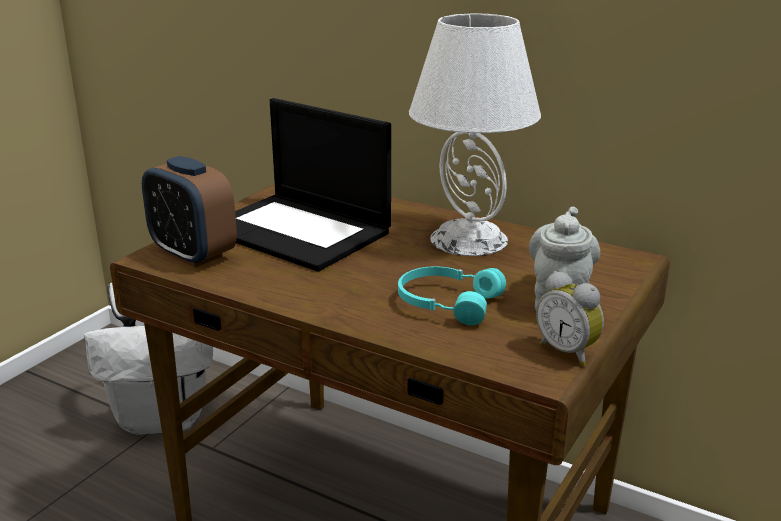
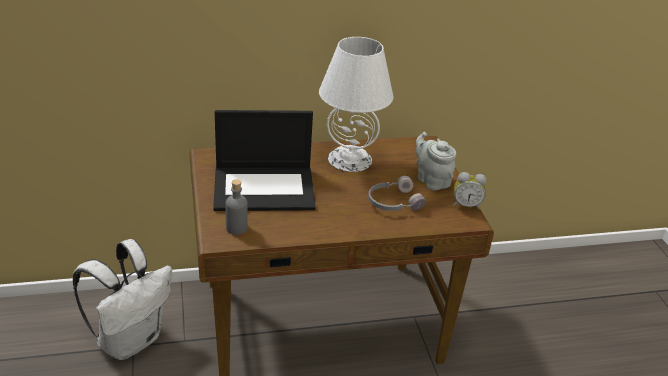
camera: 45 degrees left, 10 degrees up
alarm clock [142,156,237,267] -> grey bottle [226,179,248,235]
turquoise headphones [398,267,506,325] -> grey headphones [368,176,426,211]

